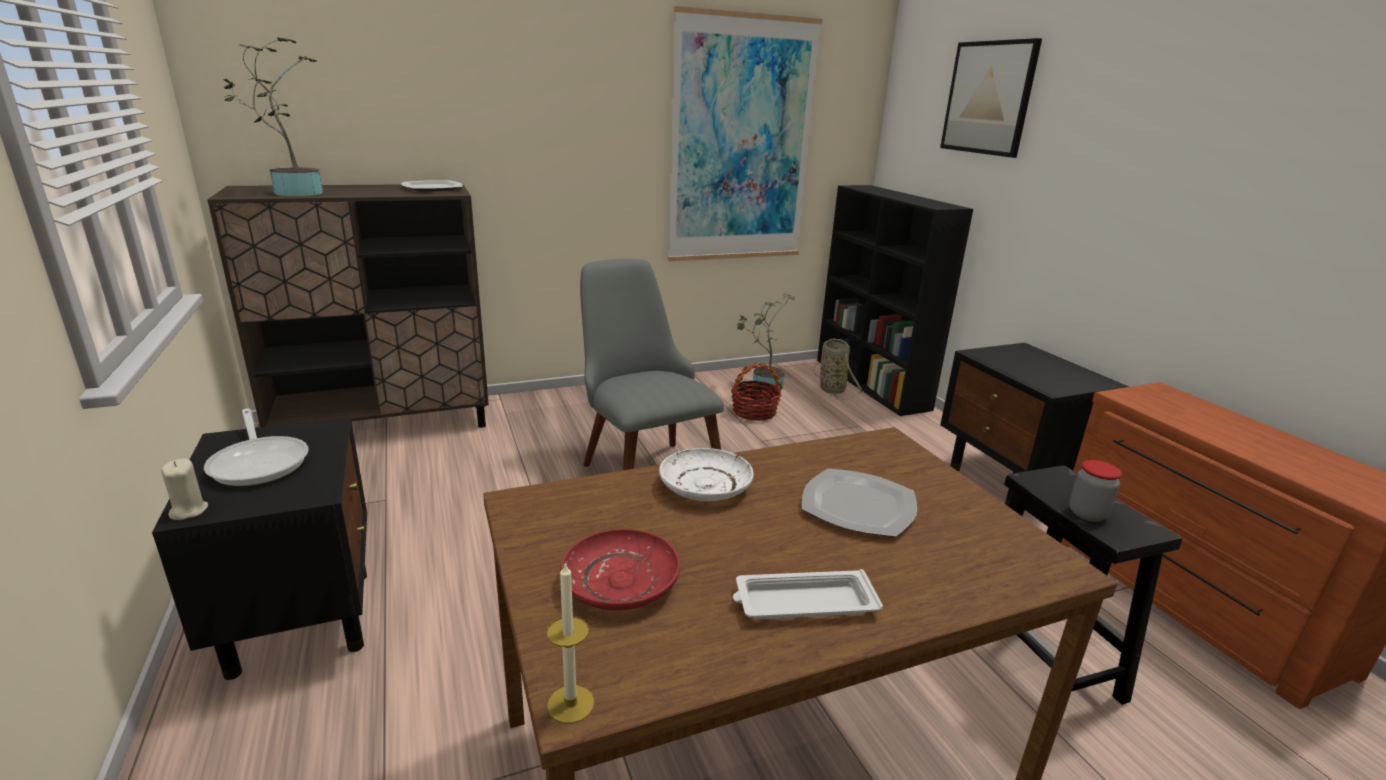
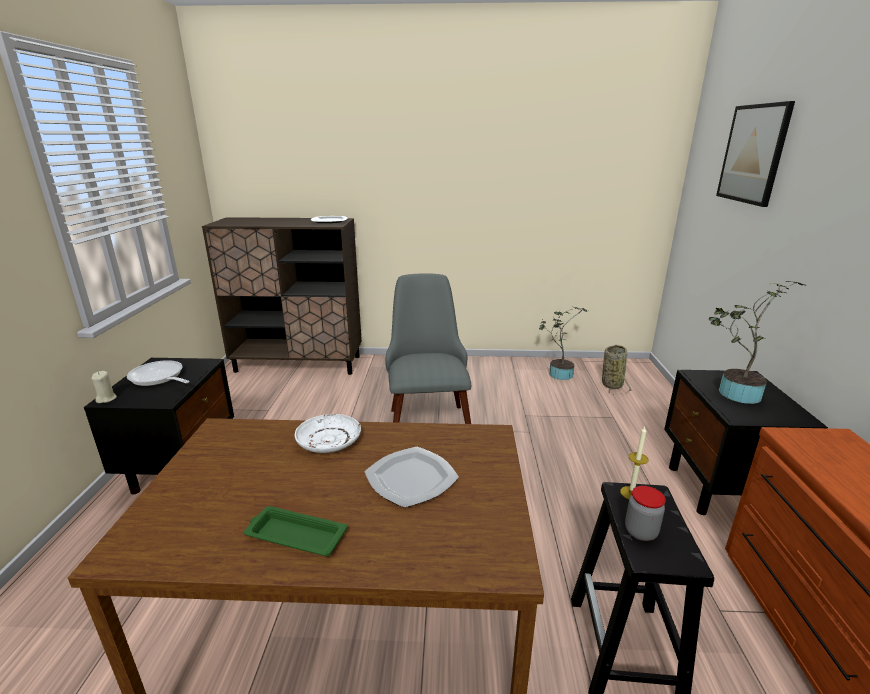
camera: 25 degrees right, 0 degrees up
frying pan [204,409,309,486] -> frying pan turned 135 degrees clockwise [127,360,190,386]
potted plant [224,37,323,196] -> potted plant moved to [709,281,804,404]
candle [547,561,594,724] -> candle moved to [620,427,648,500]
red plate [560,529,680,610] -> none
picture [668,6,822,261] -> none
basket [731,362,782,421] -> none
white tray [733,569,883,619] -> green tray [244,506,348,556]
black bookcase [817,185,973,416] -> none

